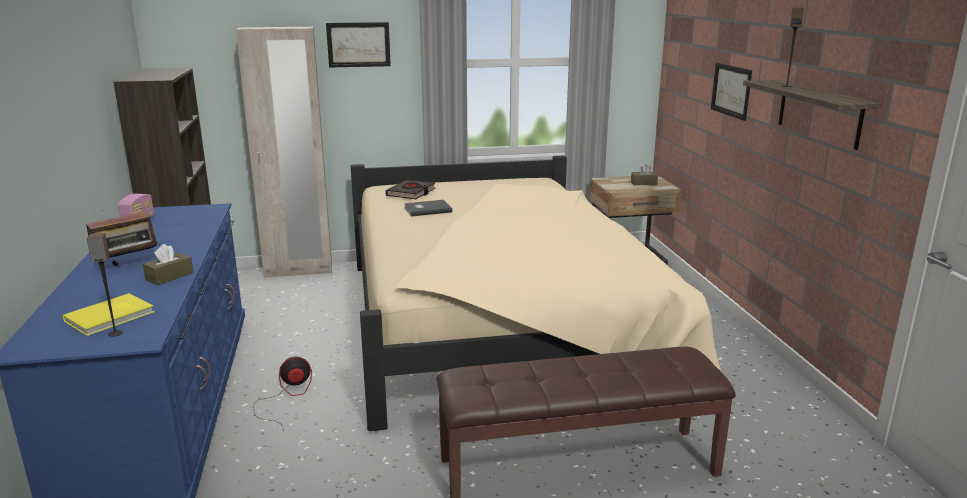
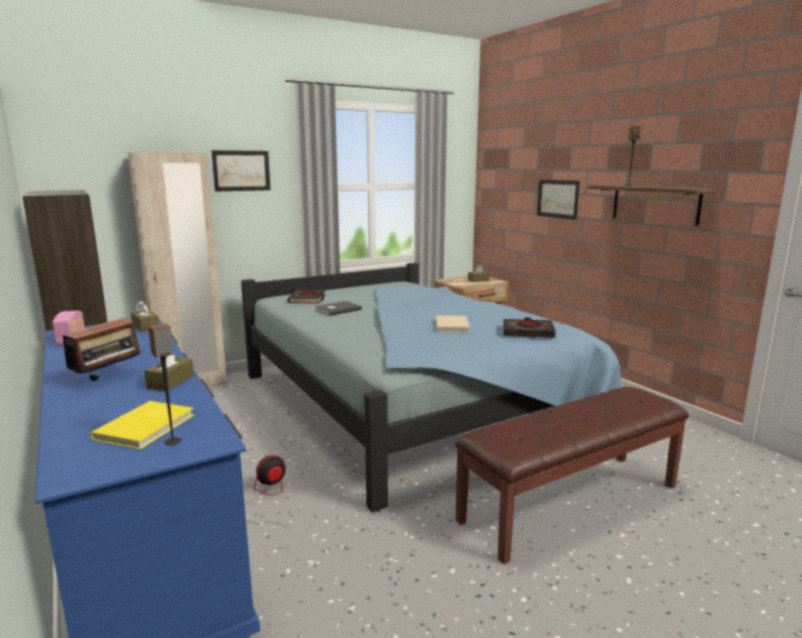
camera: 20 degrees left, 5 degrees down
beige bed [351,155,722,431] -> blue bed [241,263,622,512]
none -> brown tissue box [131,300,159,332]
none -> beige book [435,315,470,332]
none -> black book [503,317,556,338]

